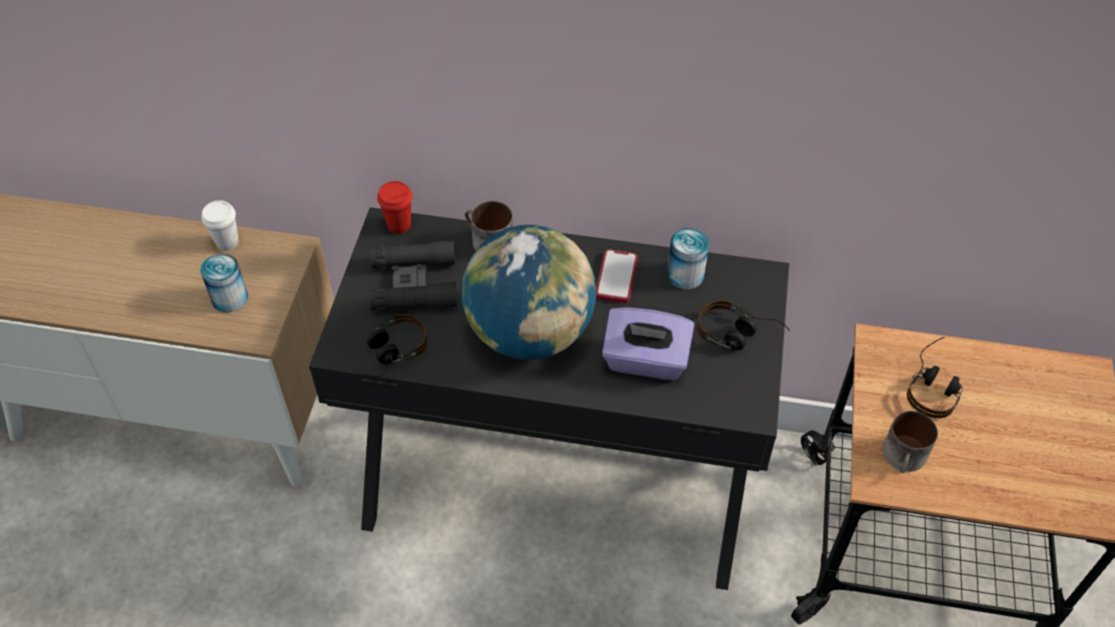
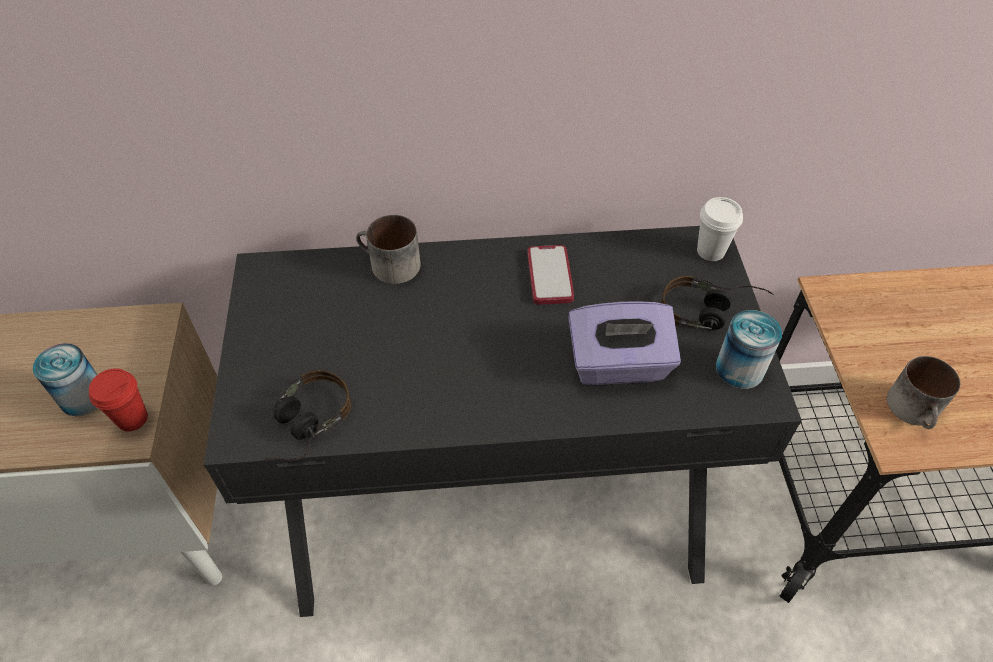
camera: 15 degrees left, 0 degrees up
white cup [201,200,239,251] -> white cup moved to [697,197,743,261]
black binoculars [369,240,457,311] -> none
red cup [377,181,413,234] -> red cup moved to [89,368,148,432]
globe [462,225,596,360] -> none
can [667,228,709,289] -> can moved to [716,310,782,389]
headphones [907,337,963,418] -> none

